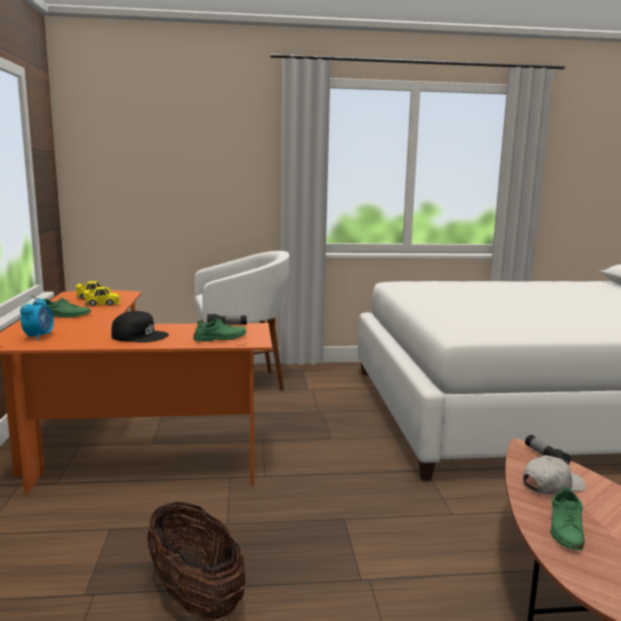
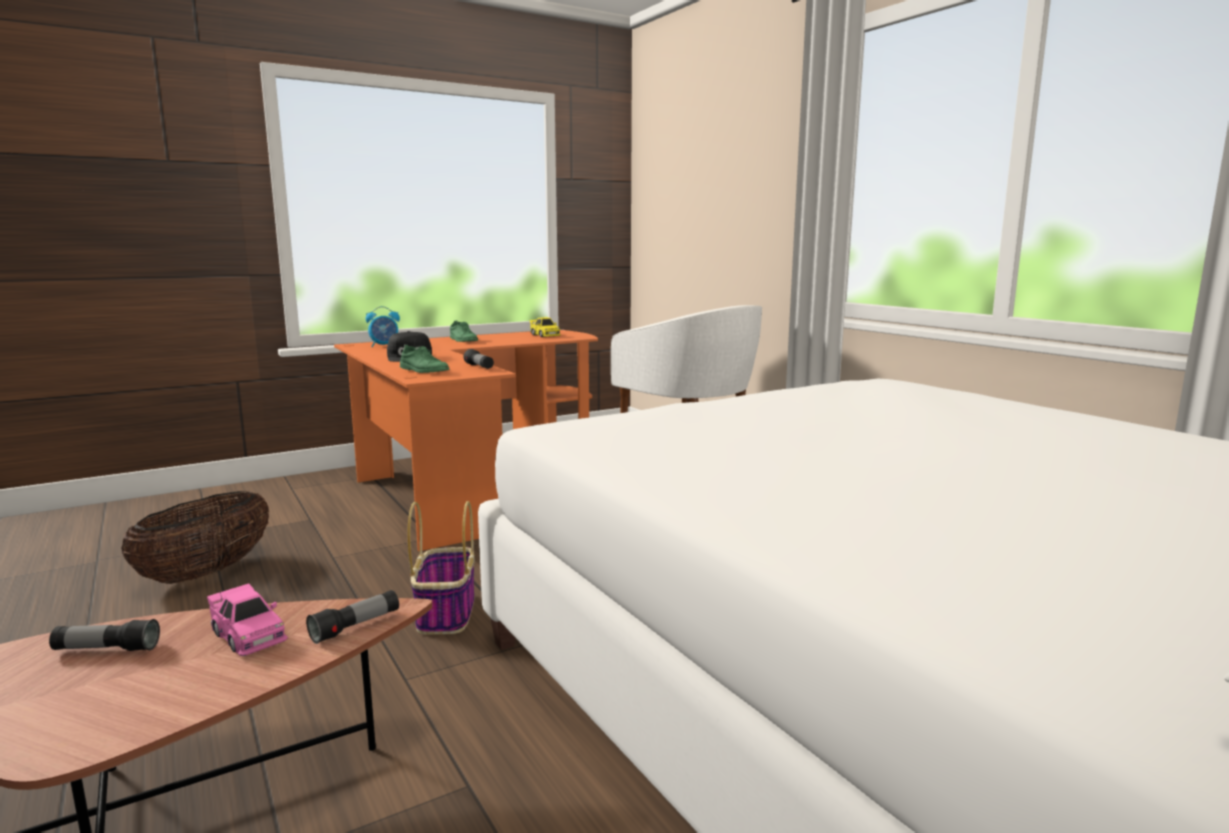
camera: 65 degrees right, 0 degrees up
yellow toy car [83,287,120,306] -> none
white cap [523,455,586,495] -> pink toy car [207,583,288,656]
green shoe [550,487,585,550] -> flashlight [49,619,160,651]
none -> basket [408,501,475,635]

